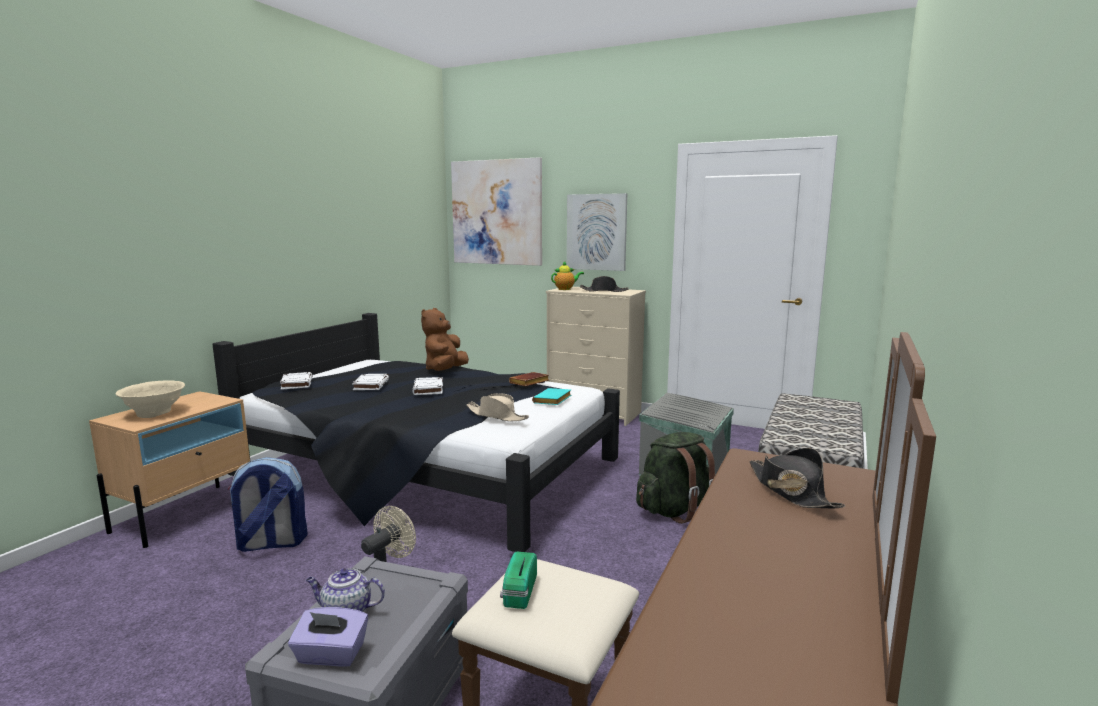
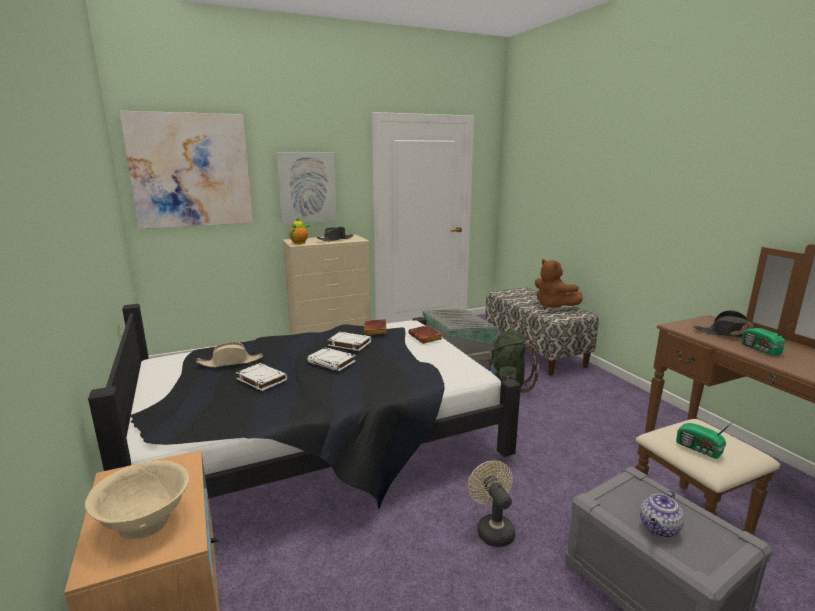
camera: 50 degrees left, 5 degrees up
backpack [227,457,308,552] -> none
white book [280,372,312,390] -> white book moved to [328,332,371,351]
purple tissue box [288,607,368,667] -> none
brown plush toy [421,308,469,371] -> brown plush toy moved to [535,259,583,309]
beige hat [466,393,529,421] -> beige hat moved to [196,342,263,367]
turquoise book [532,388,572,405] -> brown book [408,325,442,344]
none -> radio [741,322,794,355]

